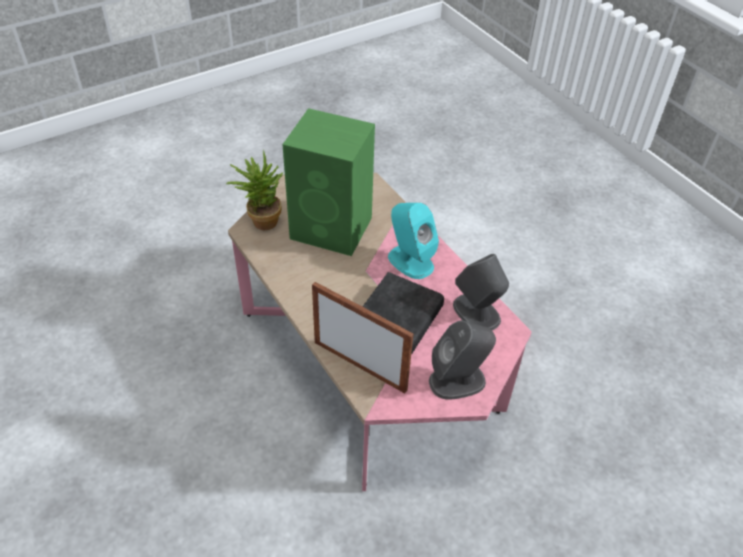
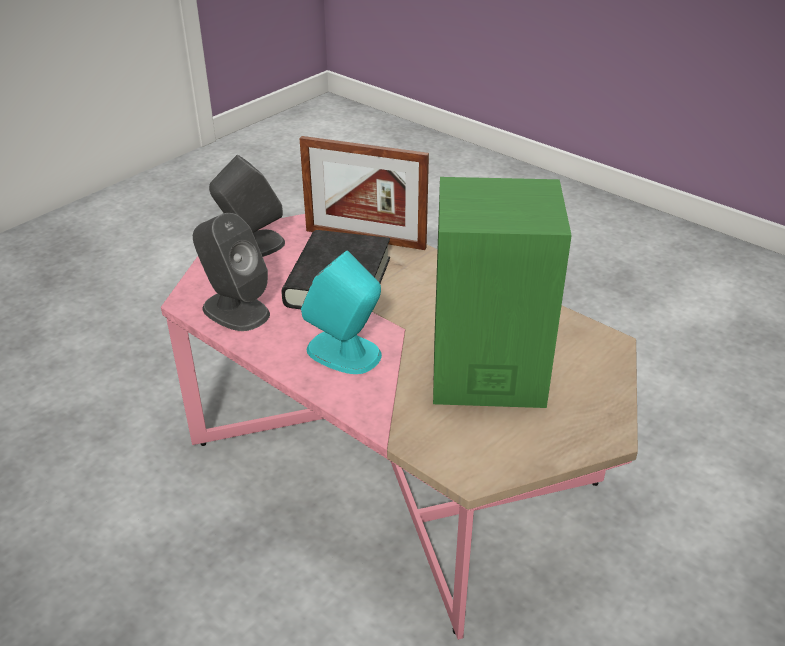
camera: 165 degrees right, 10 degrees down
potted plant [226,150,283,230] -> none

